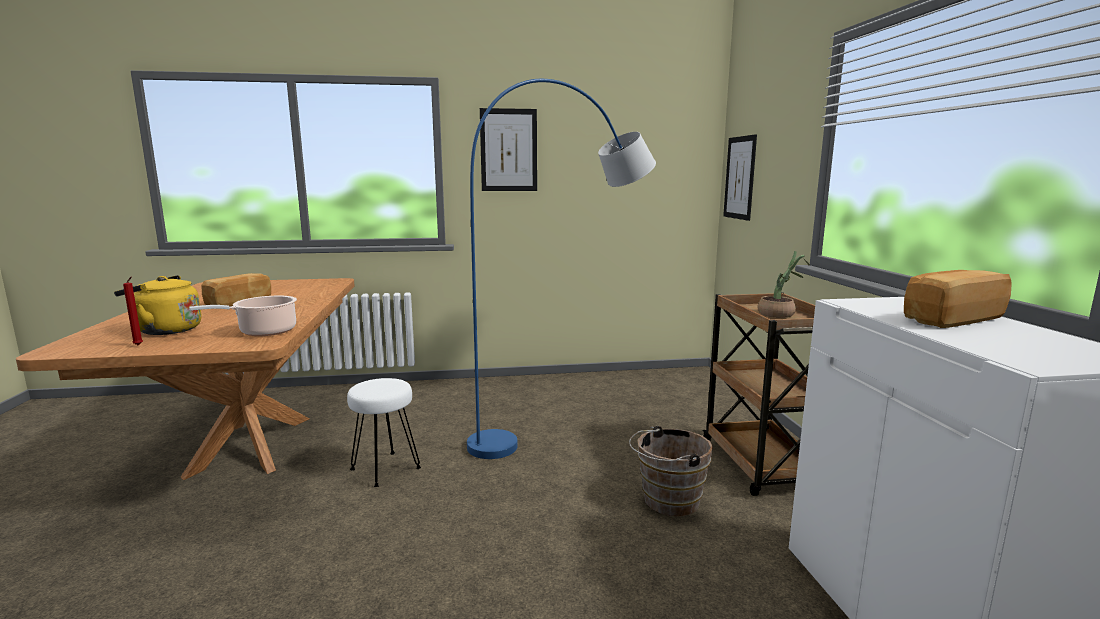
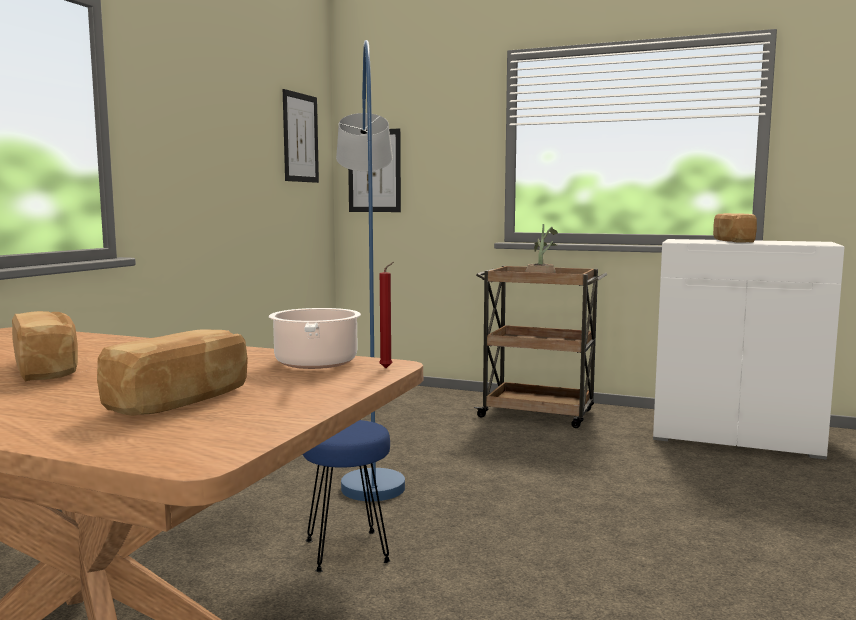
camera: 60 degrees left, 5 degrees down
yellow kettle [114,275,202,335] -> bread [97,329,248,416]
red candle [123,277,143,346] -> red candle moved to [379,262,394,368]
white stool [347,378,421,487] -> blue stool [303,420,391,572]
picture [480,108,537,191] -> picture moved to [283,89,319,183]
brown bucket [629,426,713,516] -> none

